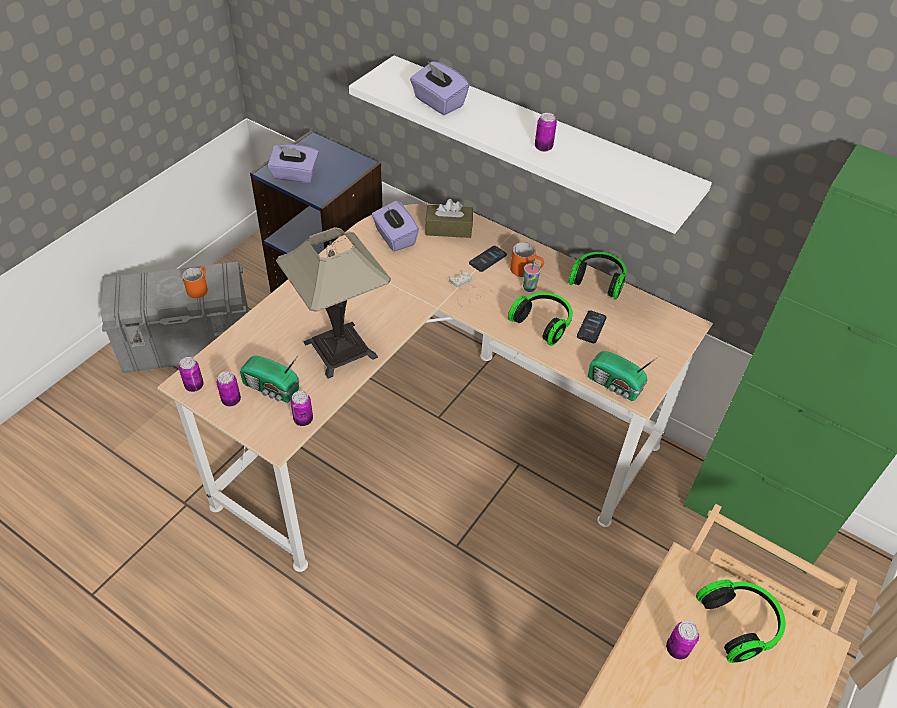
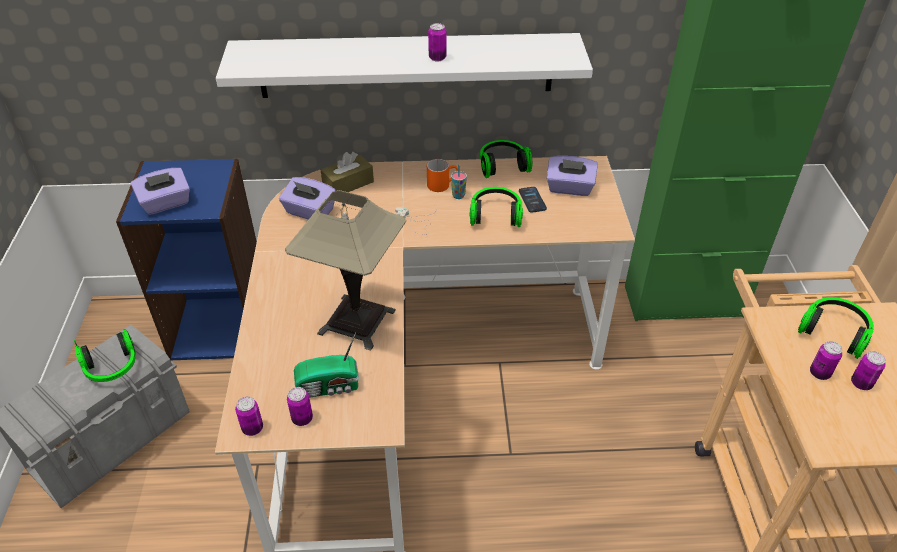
camera: 35 degrees left, 5 degrees down
orange mug [182,266,208,298] -> headphones [74,329,136,382]
can [291,391,313,426] -> can moved to [851,351,886,390]
purple tissue box [410,61,470,115] -> purple tissue box moved to [547,156,598,196]
phone [469,246,507,272] -> none
radio [588,351,659,401] -> none

